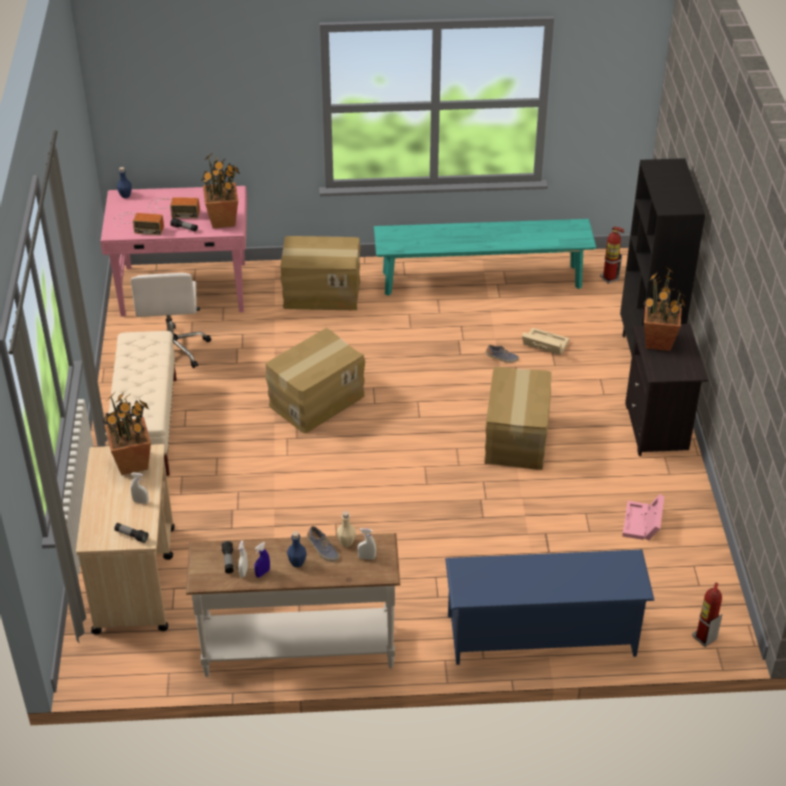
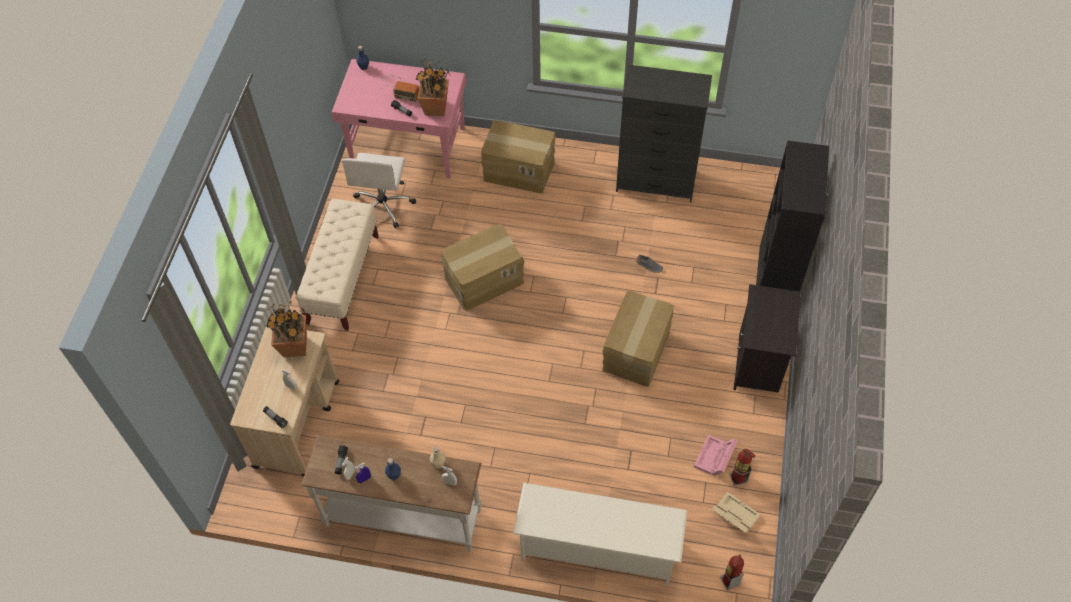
camera: 15 degrees right, 15 degrees up
radio [113,212,164,235] -> none
shoe [307,526,339,562] -> none
turquoise bench [374,219,596,296] -> black dresser [616,65,712,202]
blue shoe rack [445,550,655,665] -> white shoe rack [513,483,687,586]
beige storage box [522,328,569,355] -> beige storage box moved to [712,492,760,533]
fire extinguisher [600,226,625,284] -> fire extinguisher moved to [729,448,756,486]
potted plant [643,266,686,351] -> none

